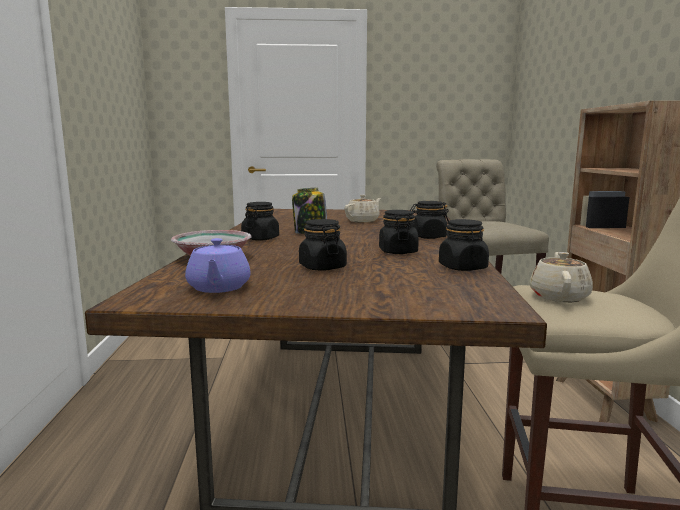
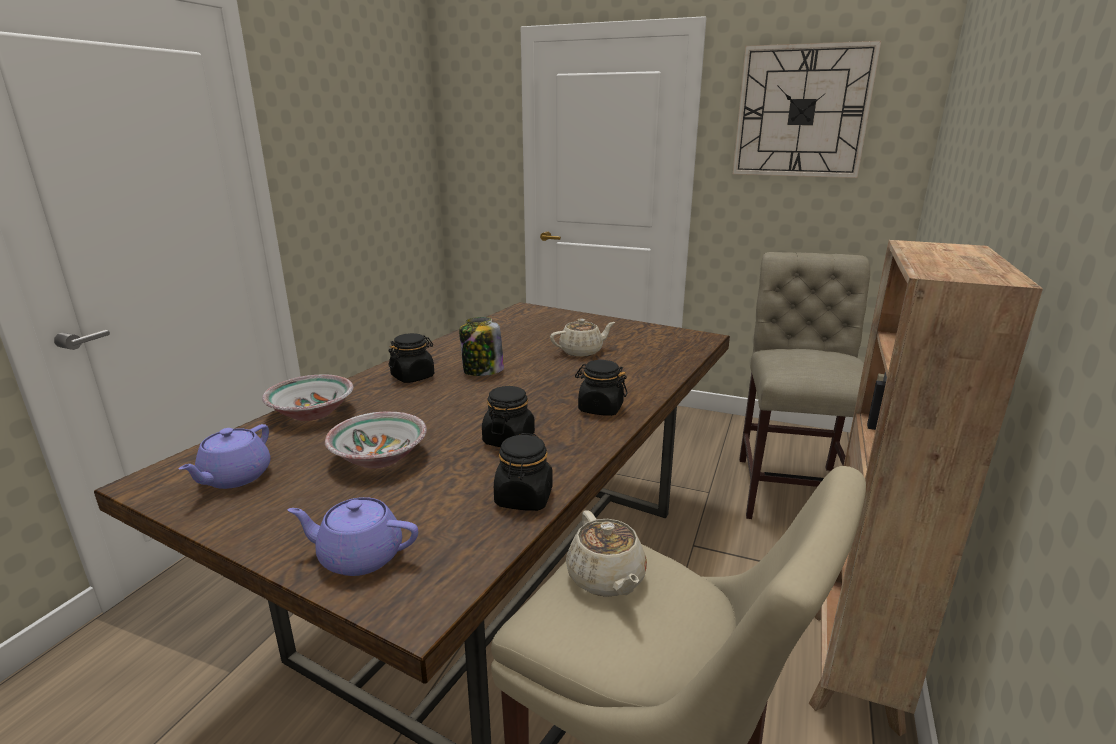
camera: 25 degrees right, 10 degrees up
black jar [299,219,347,271] -> bowl [325,412,427,469]
beige teapot [529,252,593,302] -> beige teapot turned 120 degrees clockwise [566,510,647,597]
none -> purple teapot [288,497,418,576]
none -> wall clock [733,41,881,178]

